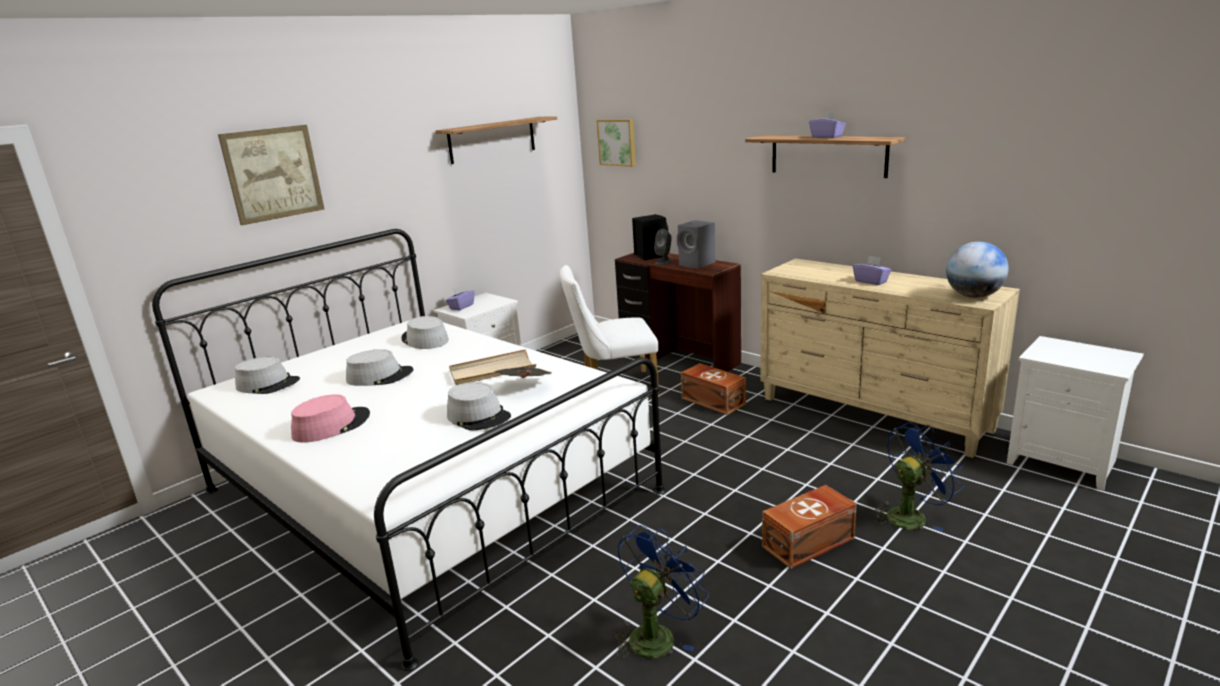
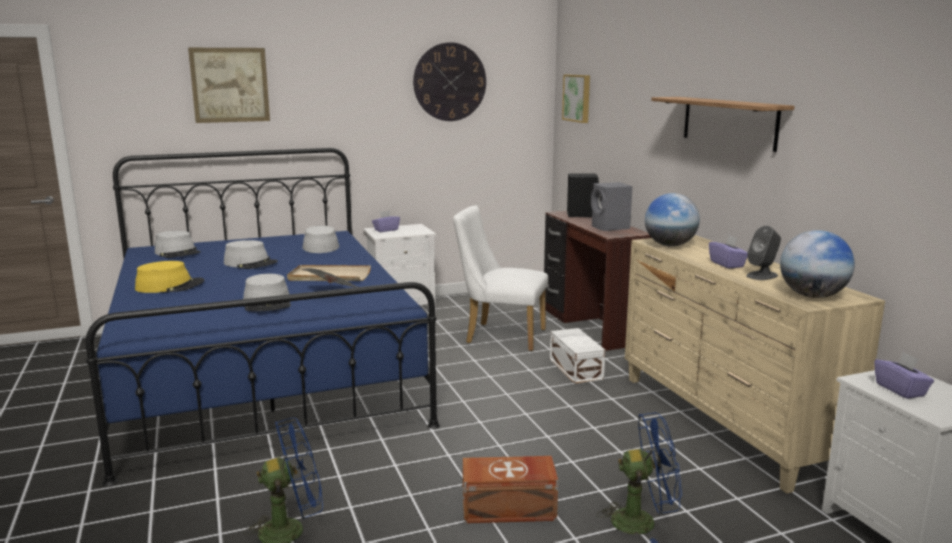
camera: 25 degrees right, 5 degrees down
white bed [152,229,666,671] -> blue bed [85,148,440,486]
pink hat [291,394,370,443] -> yellow hat [135,261,204,293]
shelf [436,117,557,164] -> wall clock [413,42,486,121]
grey speaker [654,229,673,265] -> grey speaker moved to [746,226,781,280]
brown storage box [681,363,746,415] -> white storage box [550,328,605,384]
purple tissue box [809,112,846,138] -> purple tissue box moved to [874,352,934,399]
none -> globe [645,193,700,247]

